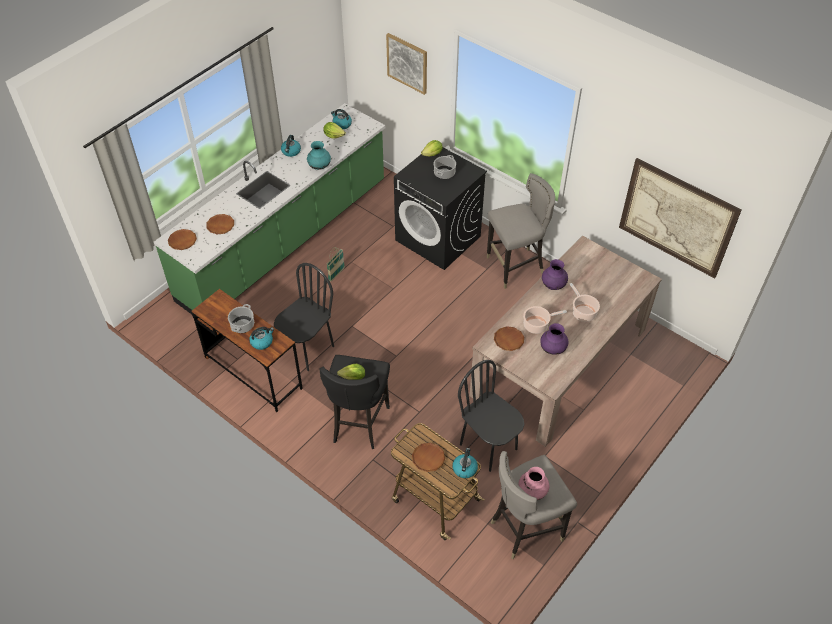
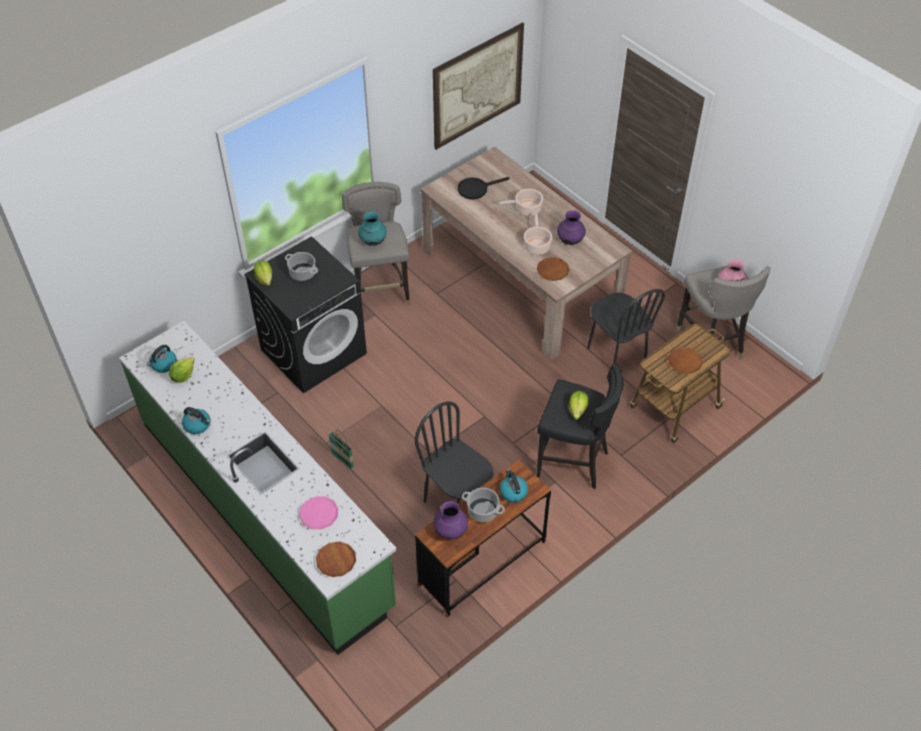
camera: 80 degrees left, 0 degrees up
brown plate [206,214,234,234] -> pink plate [299,496,339,529]
turquoise vase [307,141,331,170] -> turquoise vase moved to [358,211,387,246]
picture [386,33,427,95] -> none
kettle [452,448,478,478] -> none
black chair [458,360,524,472] -> black chair turned 90 degrees counterclockwise [587,289,665,364]
purple vase [542,259,568,290] -> purple vase moved to [433,501,468,539]
none -> black frying pan [458,177,510,199]

